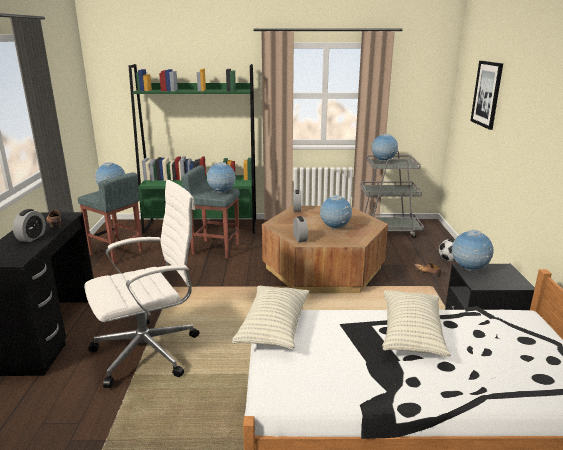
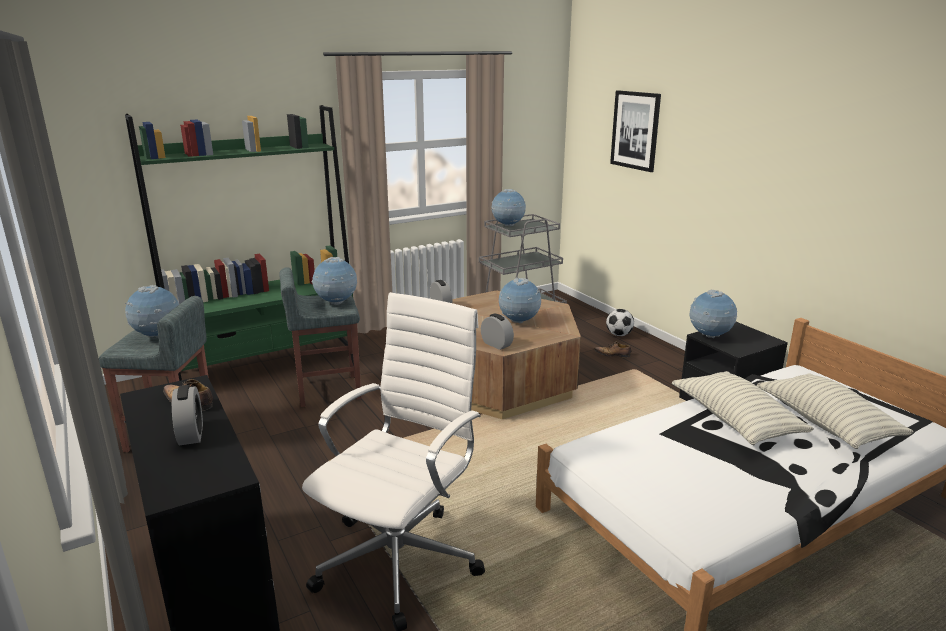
camera: 30 degrees left, 0 degrees up
pillow [232,286,309,349] -> pillow moved to [756,373,914,449]

